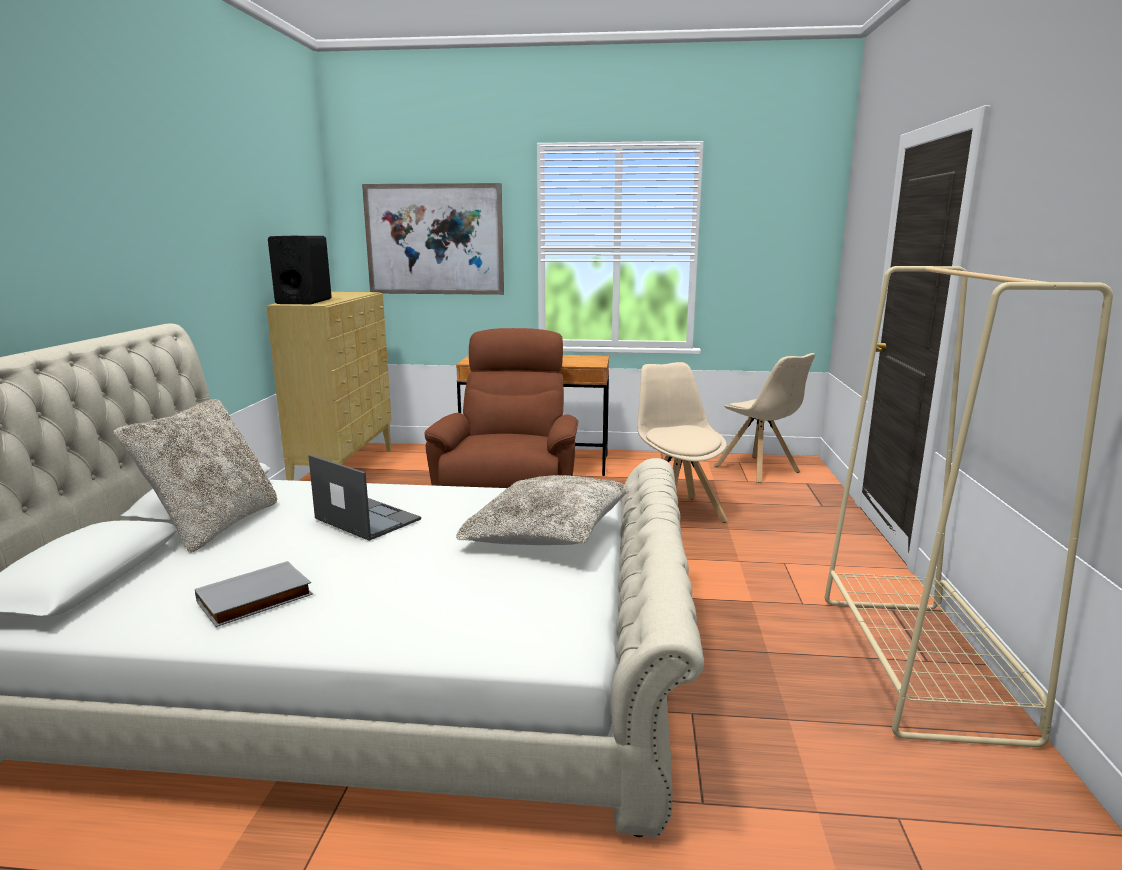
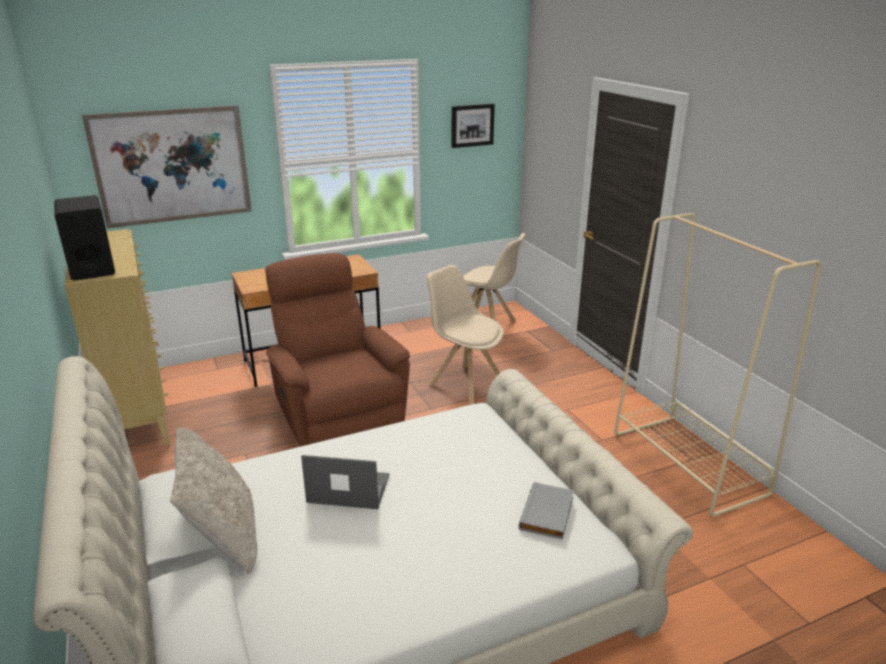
camera: 30 degrees left, 10 degrees up
grey book [195,561,313,627] -> grey book moved to [519,482,574,539]
beige pillow [456,475,629,545] -> none
none -> picture [451,103,495,148]

